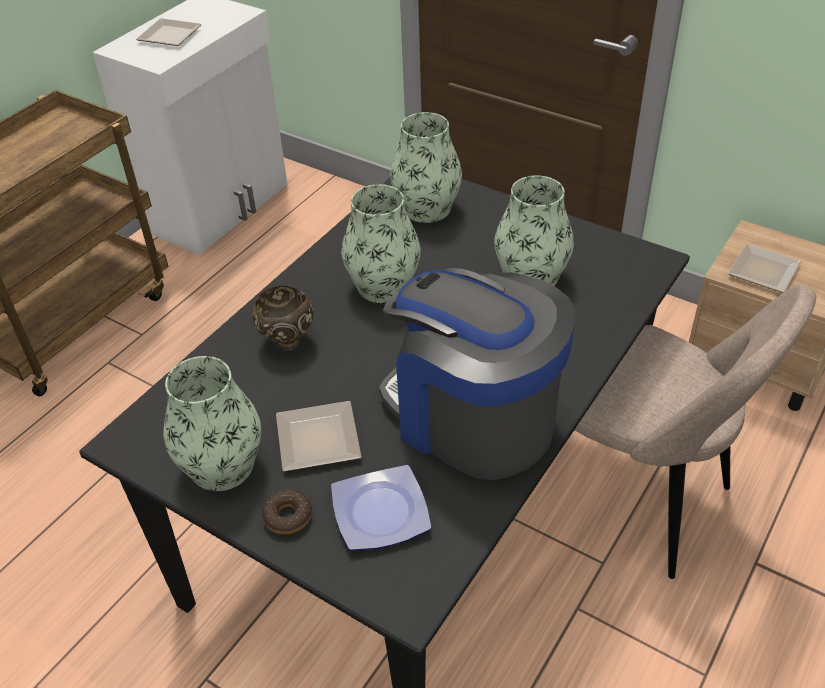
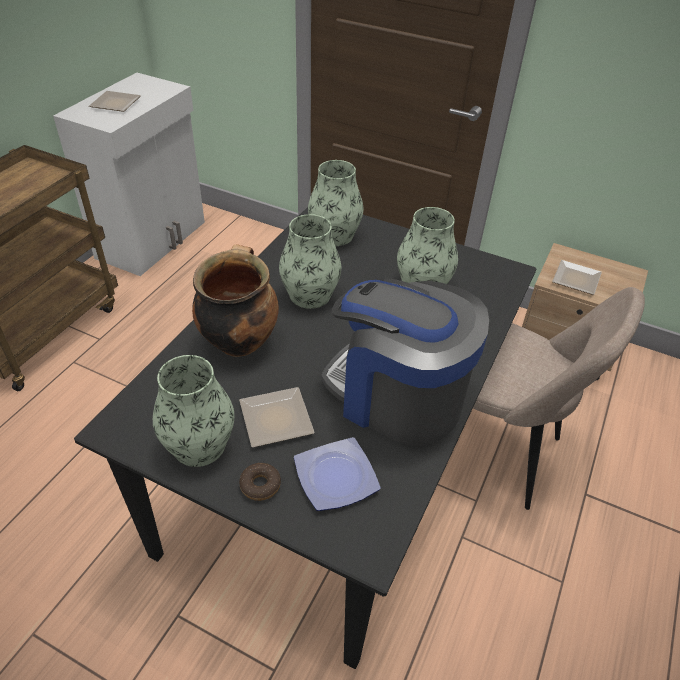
camera: 10 degrees left, 0 degrees up
brown bowl [252,286,313,349] -> cooking pot [192,244,279,357]

